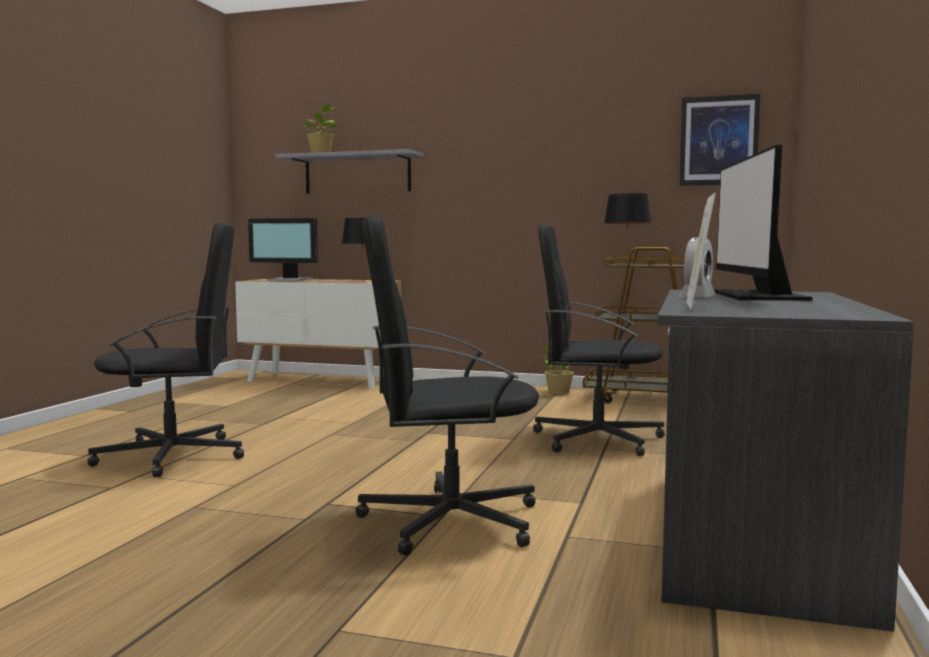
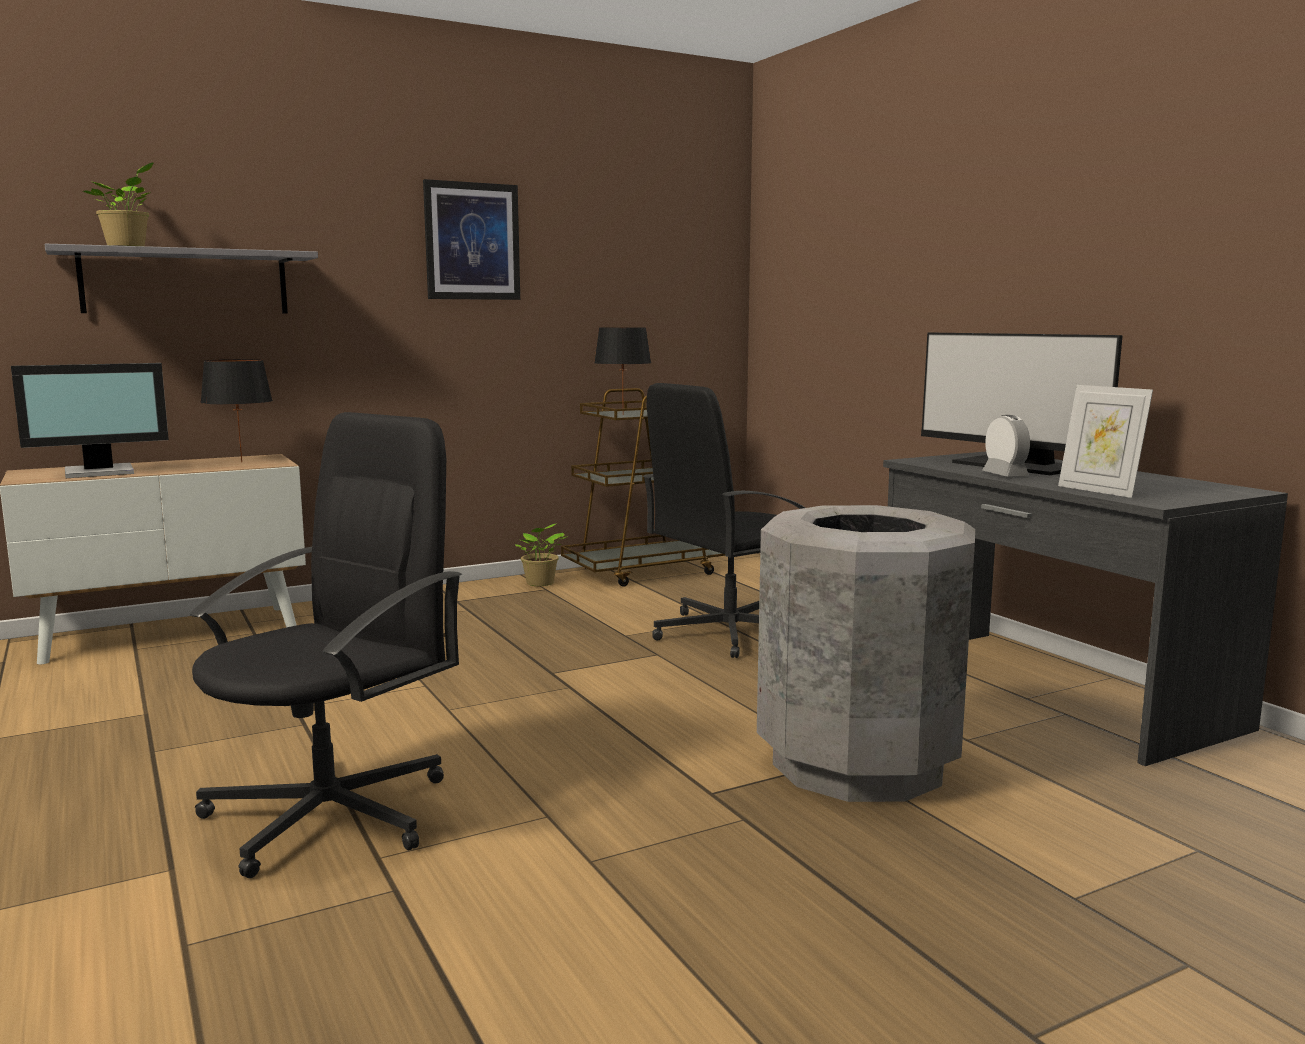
camera: 45 degrees left, 5 degrees up
black office chair [355,215,539,556] -> grey trash can [757,505,975,802]
picture [679,94,760,186] -> picture moved to [423,179,520,300]

